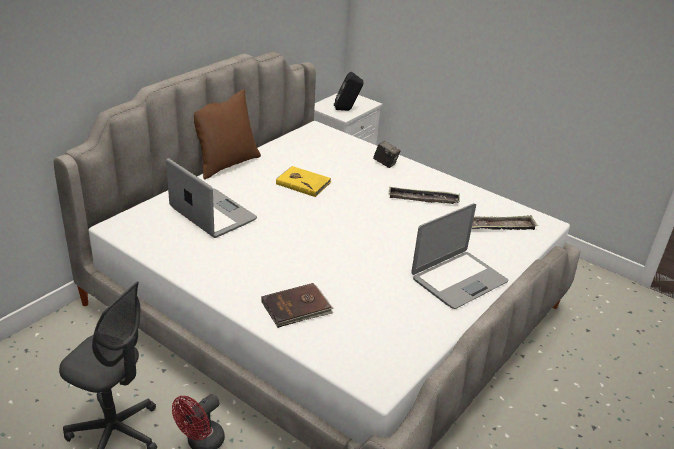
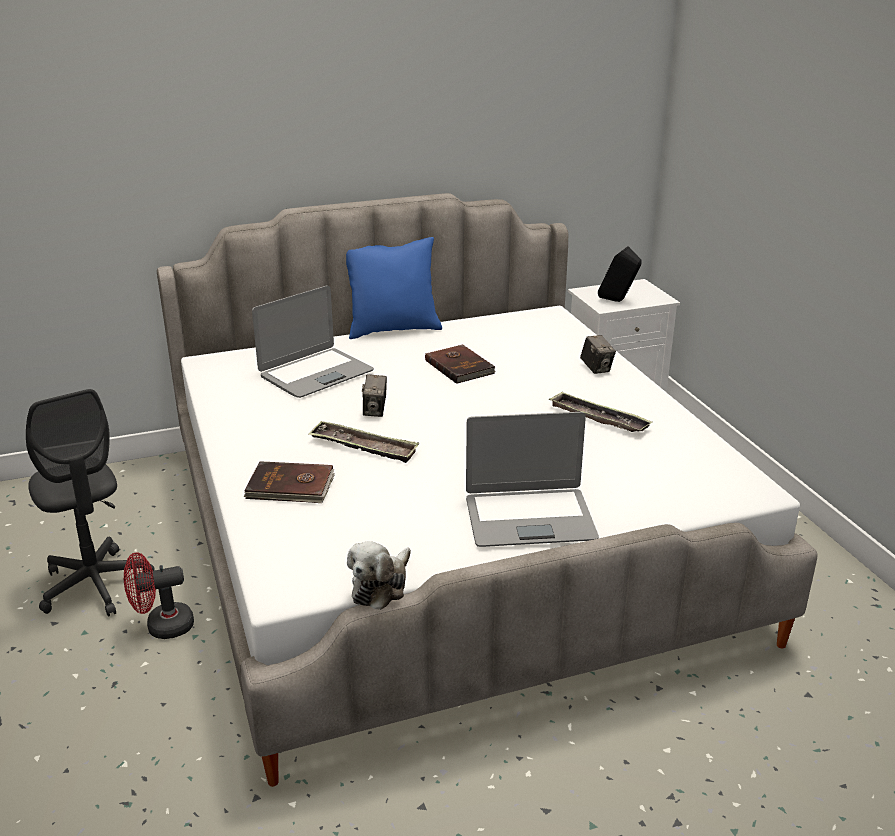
camera: 35 degrees right, 5 degrees down
laptop [166,158,257,238] -> laptop turned 60 degrees clockwise [252,286,374,398]
brown pillow [194,90,261,180] -> blue pillow [346,237,442,339]
yellow book [276,166,331,197] -> brown book [425,344,496,384]
tray [472,215,538,230] -> tray moved to [308,421,419,463]
none -> plush toy [347,541,411,610]
none -> camera [362,374,387,417]

